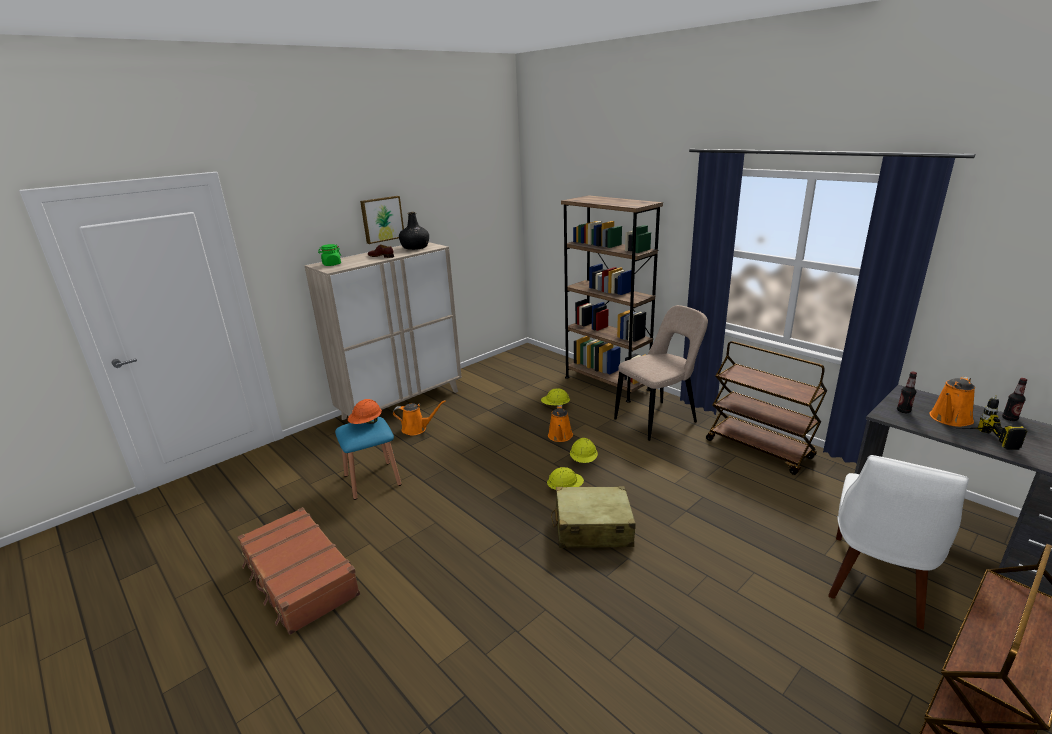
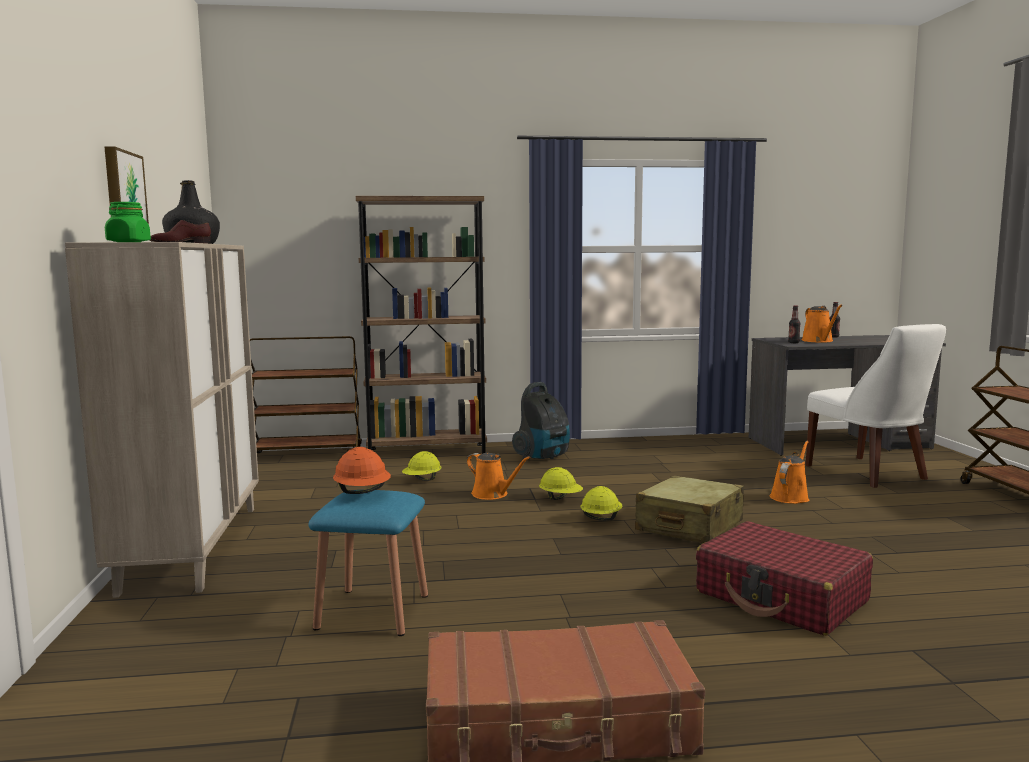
camera: 55 degrees left, 15 degrees down
orange watering can [393,400,446,435] -> orange watering can moved to [770,441,809,504]
beige chair [614,305,708,441] -> vacuum cleaner [512,382,570,459]
brown cart [706,341,827,475] -> brown cart moved to [250,336,362,453]
power drill [966,395,1027,450] -> none
none -> red suitcase [696,521,873,636]

